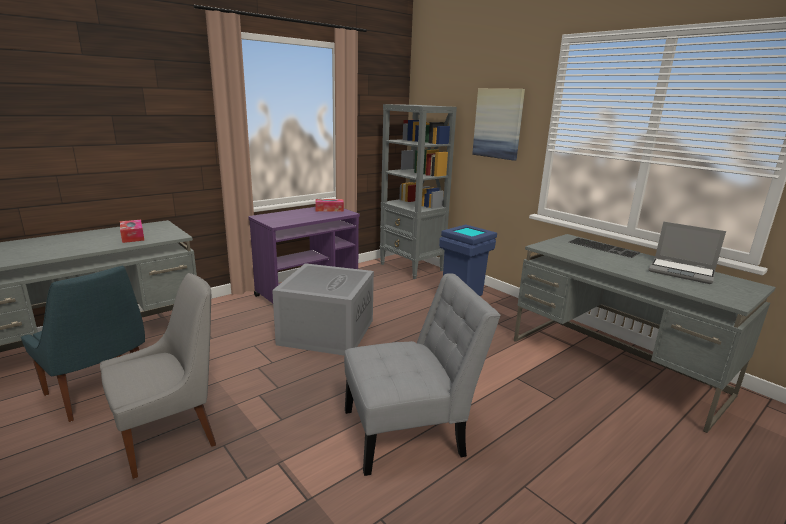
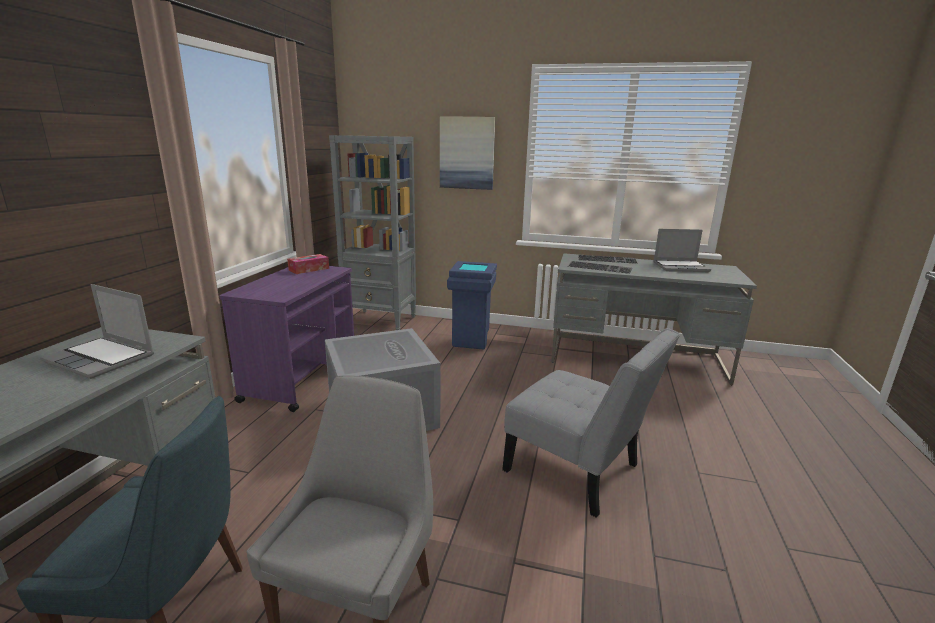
camera: 35 degrees left, 0 degrees up
tissue box [120,220,145,243] -> laptop [40,284,154,379]
grey chair [344,273,501,476] -> grey chair turned 90 degrees clockwise [502,328,680,518]
none -> keyboard [568,261,632,274]

